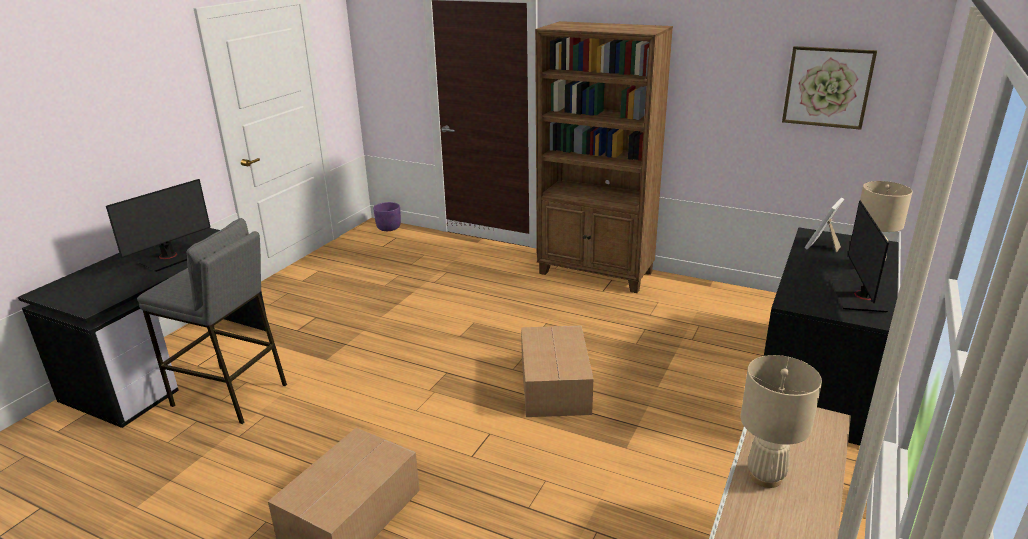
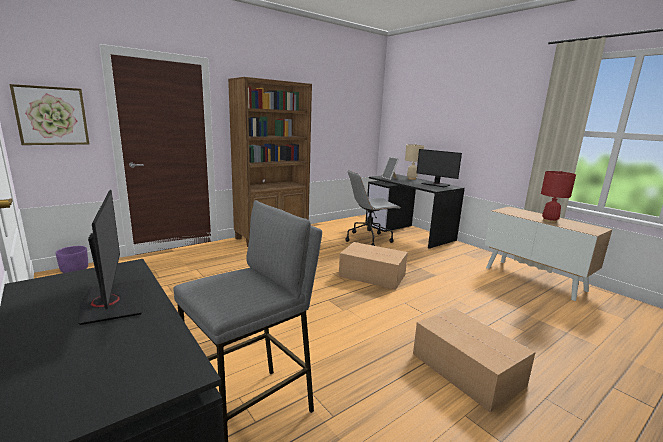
camera: 65 degrees left, 10 degrees down
beige table lamp [740,355,822,488] -> red table lamp [541,171,576,223]
picture [782,46,877,130] -> picture moved to [9,84,89,145]
none -> grey office chair [345,170,400,246]

